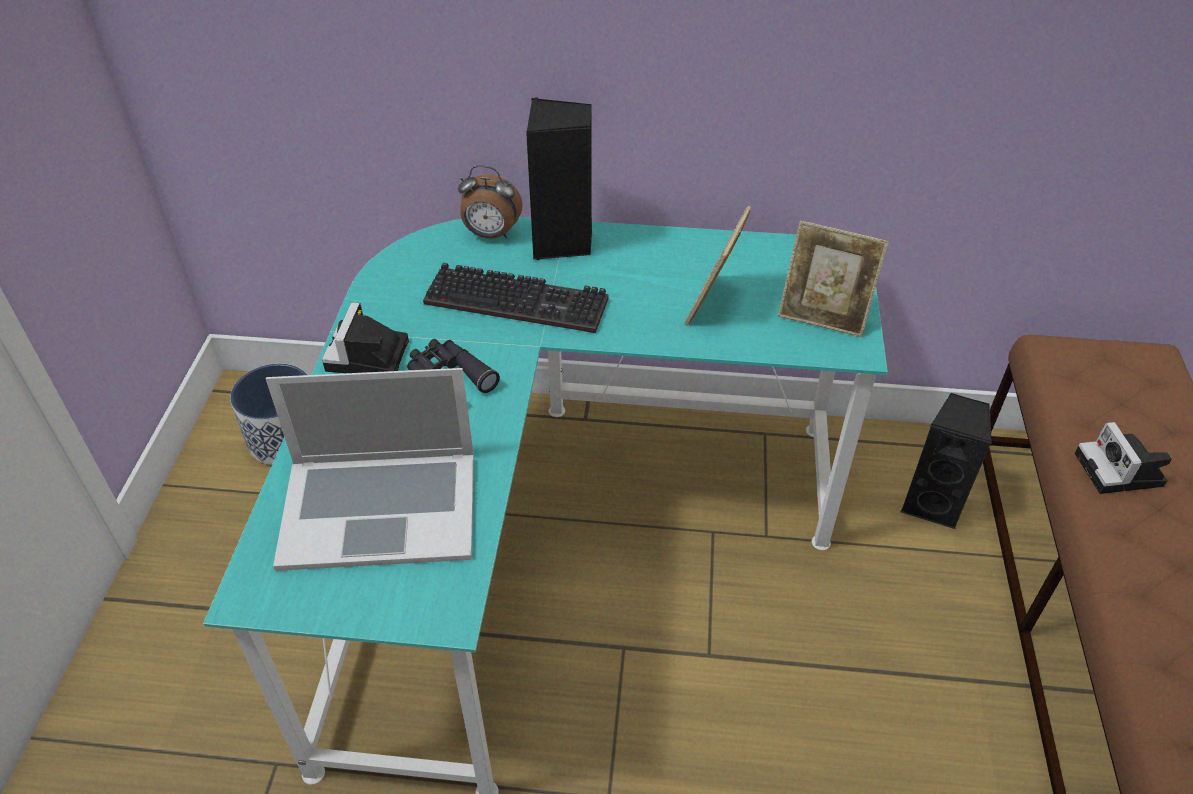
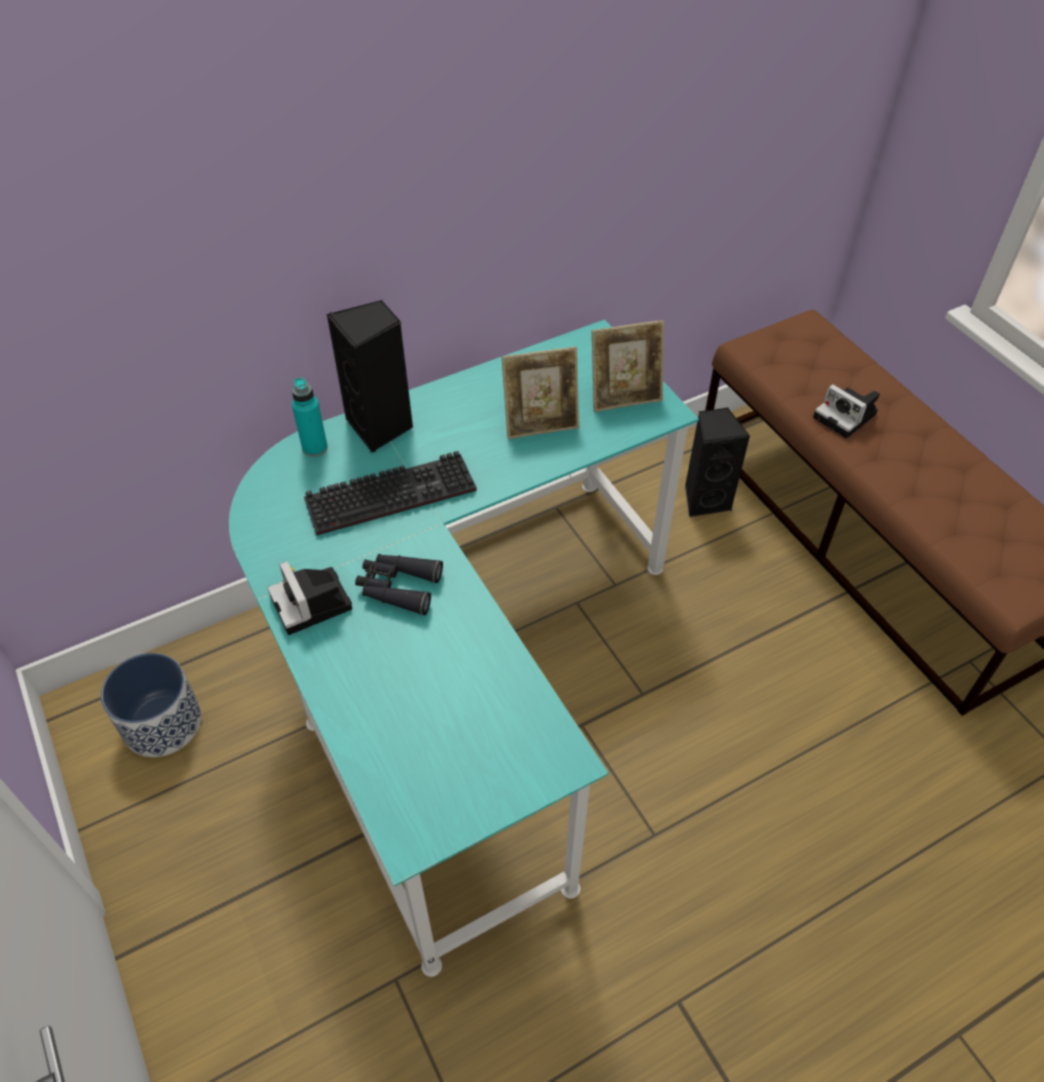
camera: 35 degrees left, 5 degrees up
laptop [266,368,474,571] -> none
alarm clock [458,165,523,238] -> turquoise bottle [292,377,328,457]
picture frame [684,206,751,326] -> picture frame turned 90 degrees counterclockwise [502,347,579,439]

